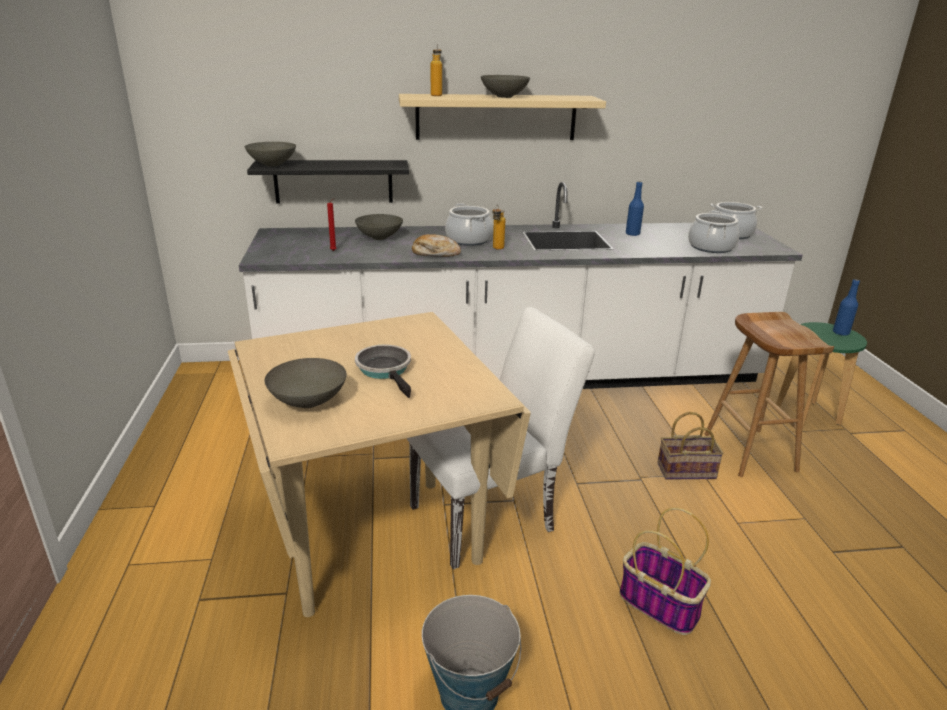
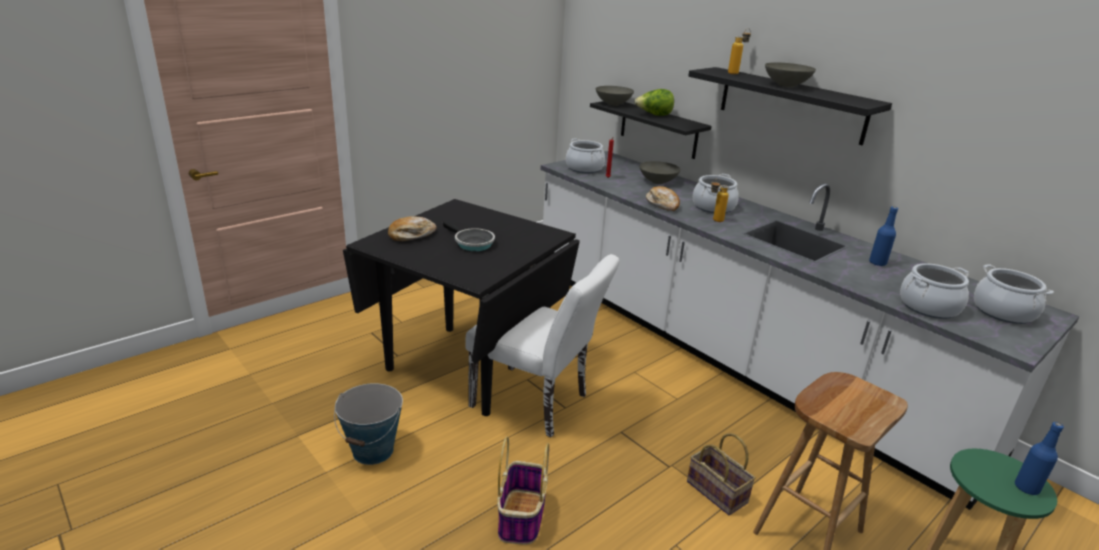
camera: 55 degrees right, 0 degrees up
beige dining table [228,312,531,617] -> black dining table [343,199,580,416]
grey bowl [265,358,347,408] -> bread [388,216,436,241]
frying pan [355,345,411,398] -> frying pan turned 105 degrees clockwise [443,221,495,251]
beige shelf [399,94,606,140] -> black shelf [688,67,892,145]
none -> cooking pot [566,138,605,173]
none -> lettuce [634,89,674,116]

